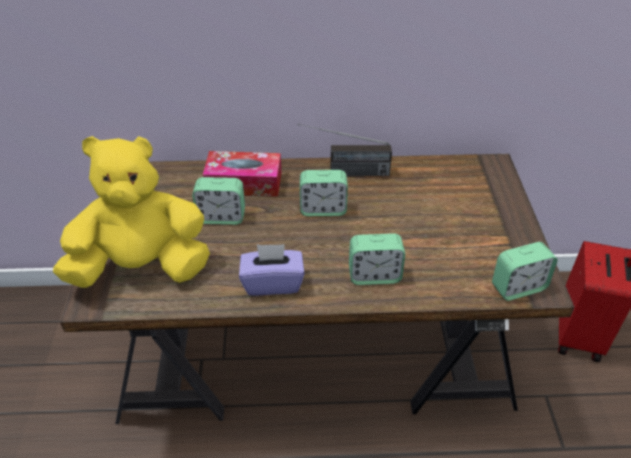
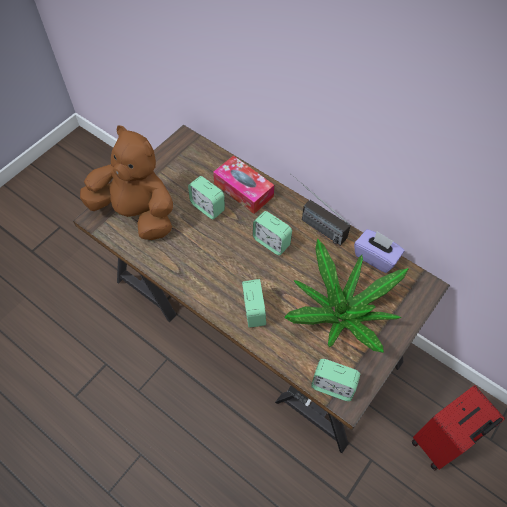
camera: 40 degrees right, 15 degrees up
yellow plush toy [53,136,210,288] -> brown plush toy [80,126,173,240]
purple tissue box [239,244,305,296] -> purple tissue box moved to [354,229,405,273]
alarm clock [349,233,405,285] -> alarm clock turned 135 degrees counterclockwise [242,279,266,328]
none -> potted plant [284,238,409,353]

